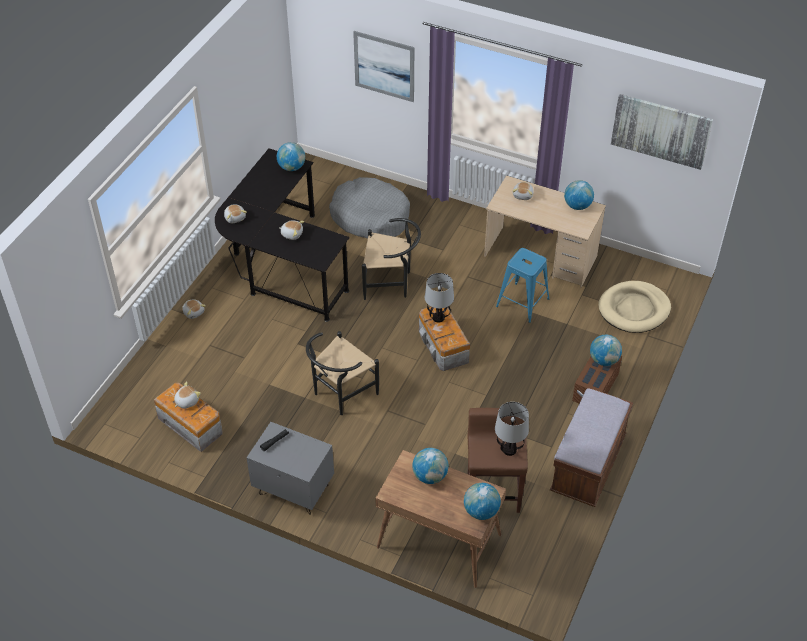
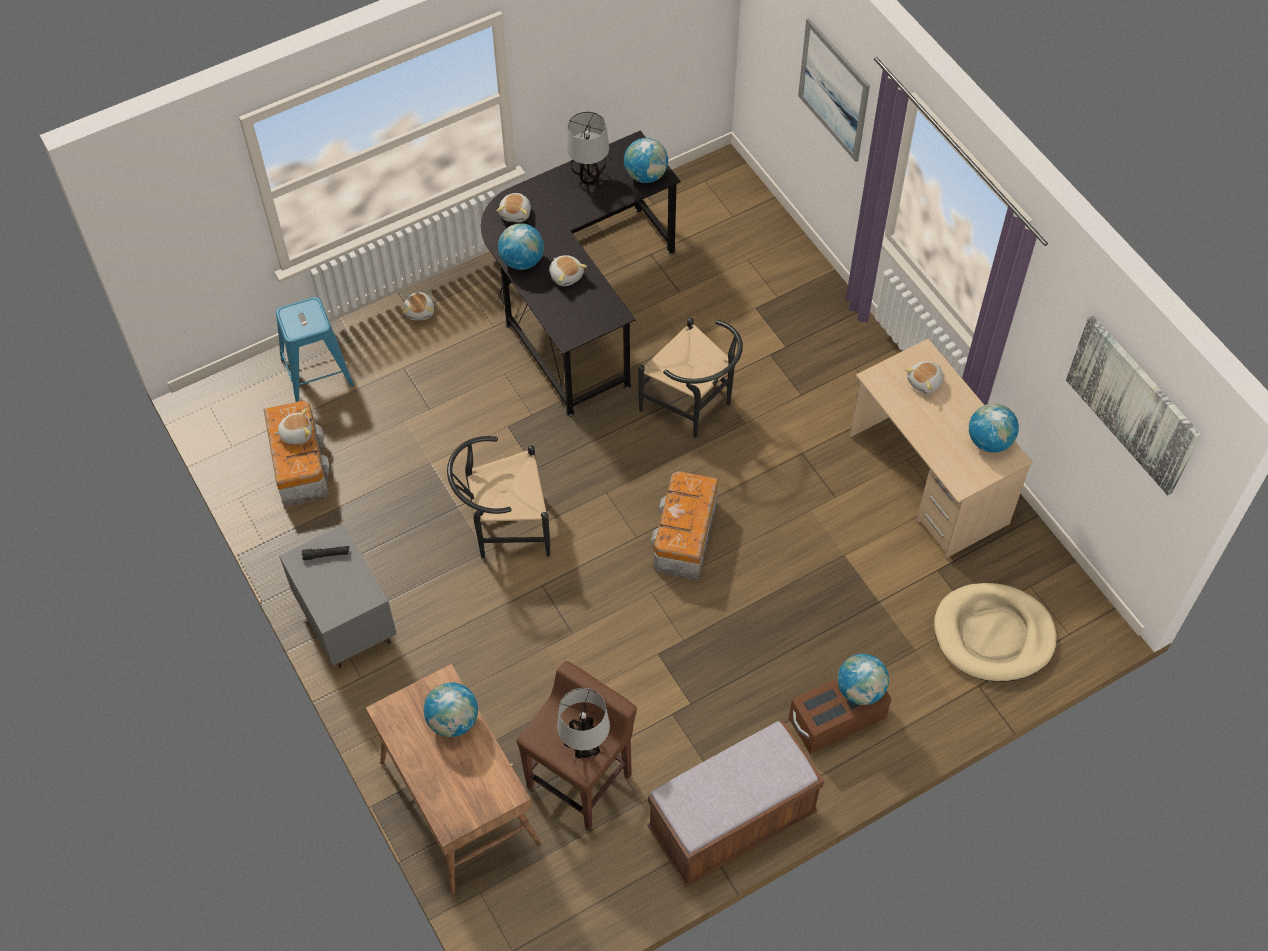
camera: 35 degrees right, 10 degrees up
grey dog bed [329,177,410,239] -> none
table lamp [425,273,454,323] -> table lamp moved to [566,111,609,184]
globe [464,483,501,520] -> globe moved to [498,223,544,270]
blue stool [496,248,549,323] -> blue stool moved to [276,297,354,402]

